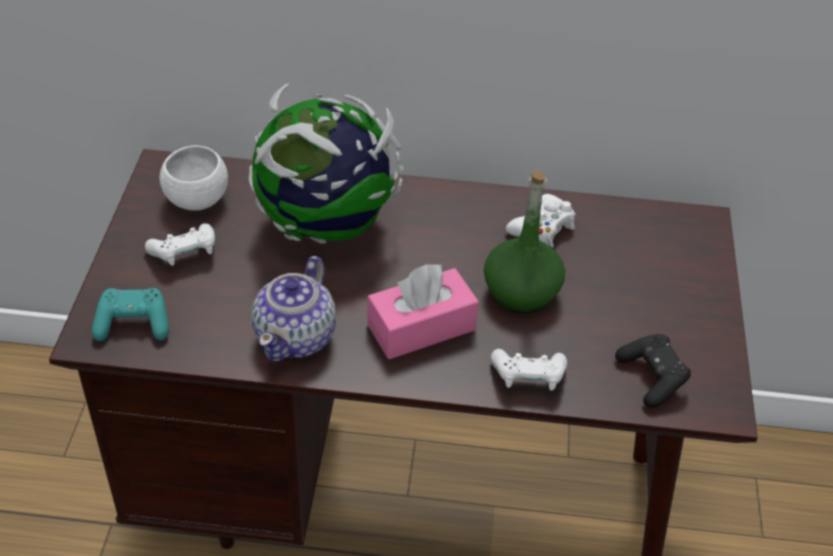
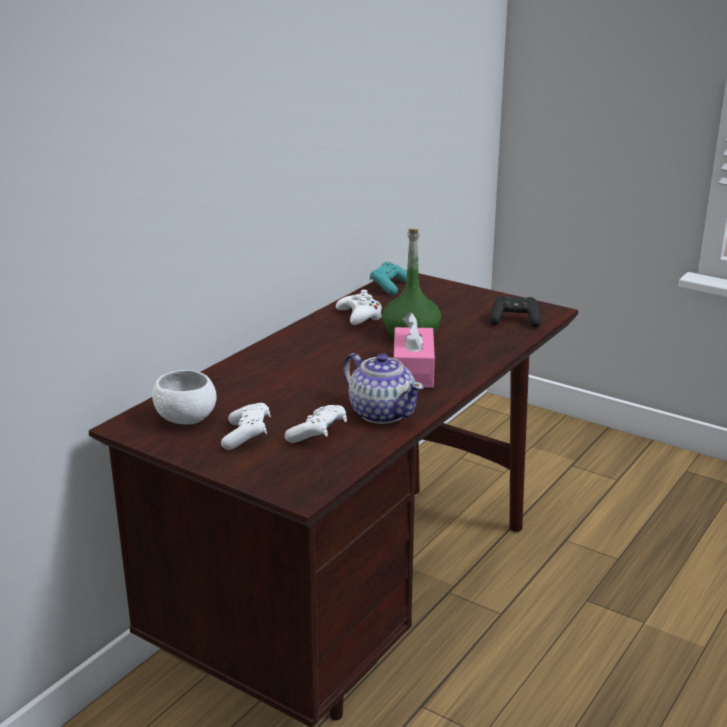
camera: 60 degrees left, 20 degrees down
turquoise game controller [92,288,169,341] -> turquoise game controller moved to [370,262,407,295]
globe [249,83,404,244] -> none
white game controller [491,349,567,391] -> white game controller moved to [285,405,347,443]

